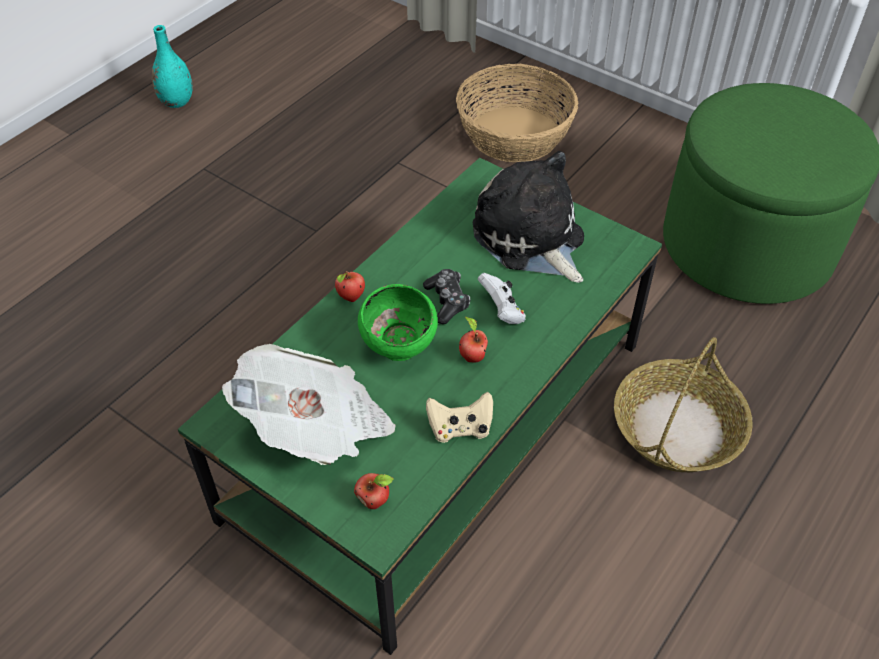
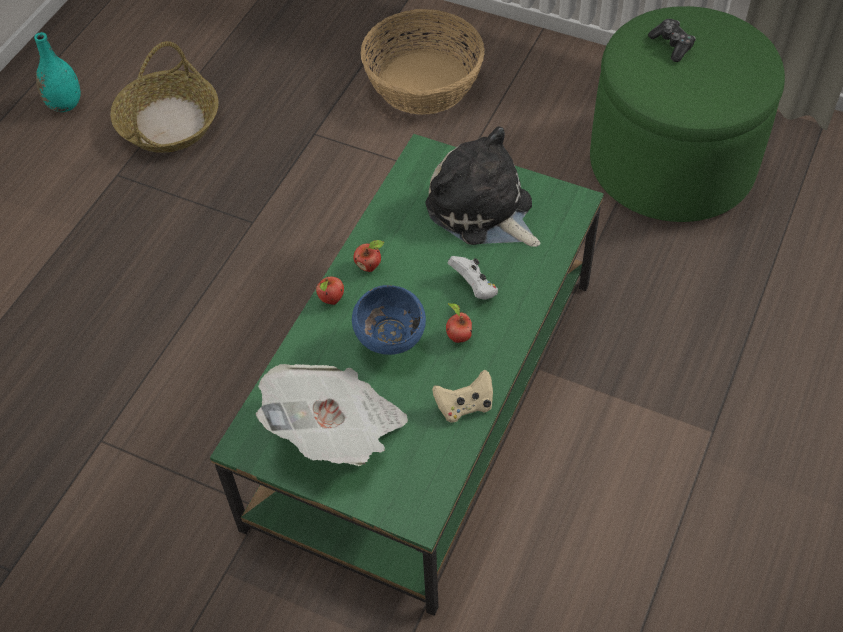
camera: 10 degrees left, 5 degrees up
apple [354,473,394,509] -> apple moved to [354,240,384,272]
green bowl [358,284,438,361] -> blue bowl [352,285,426,355]
game controller [423,269,470,324] -> game controller moved to [648,19,696,62]
basket [614,337,753,472] -> basket moved to [110,41,219,153]

